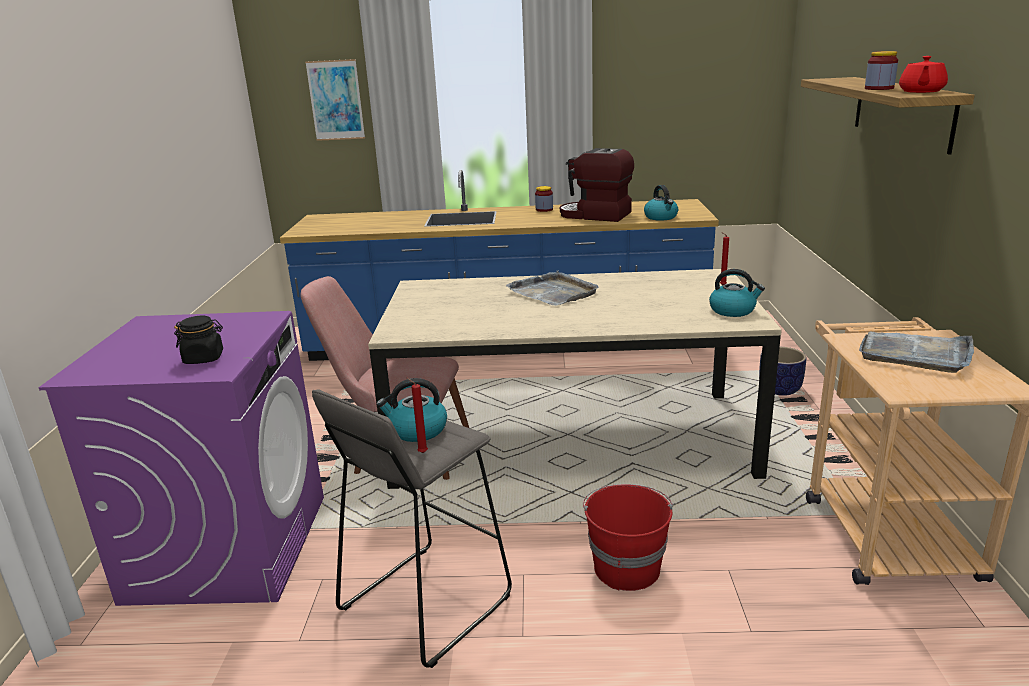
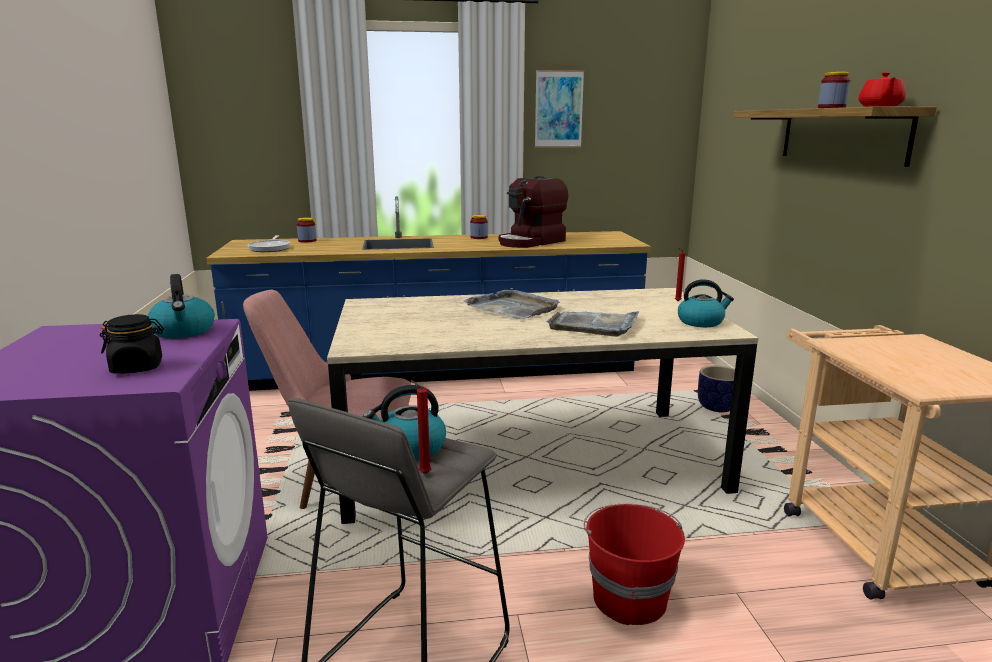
camera: 10 degrees left, 5 degrees down
picture [305,59,365,141] -> picture moved to [535,70,584,148]
coffee machine [560,148,634,222] -> coffee machine turned 60 degrees counterclockwise [499,176,568,248]
kettle [644,185,678,221] -> kettle moved to [148,274,215,339]
grey tray [859,331,974,373] -> grey tray moved to [546,311,640,336]
none -> frying pan [248,235,290,252]
none -> jar [297,217,316,243]

